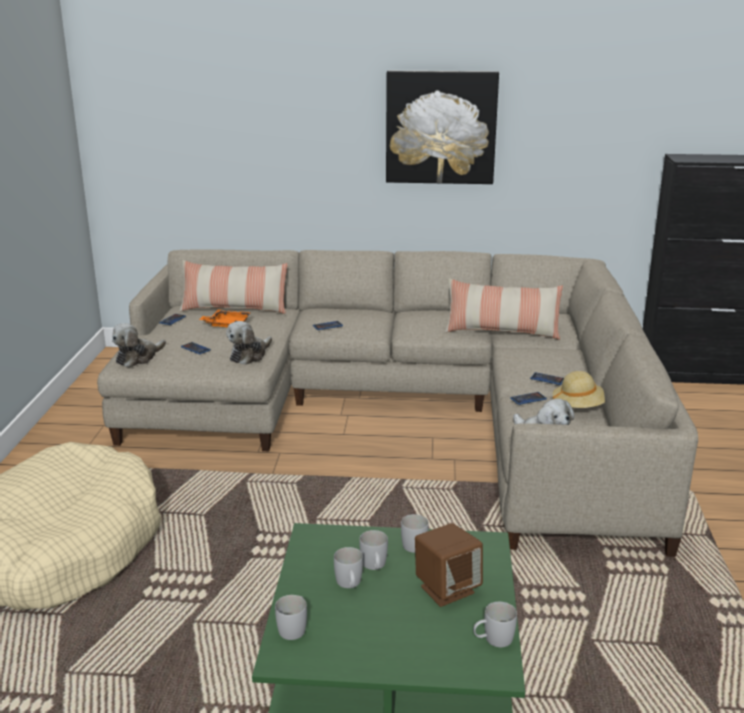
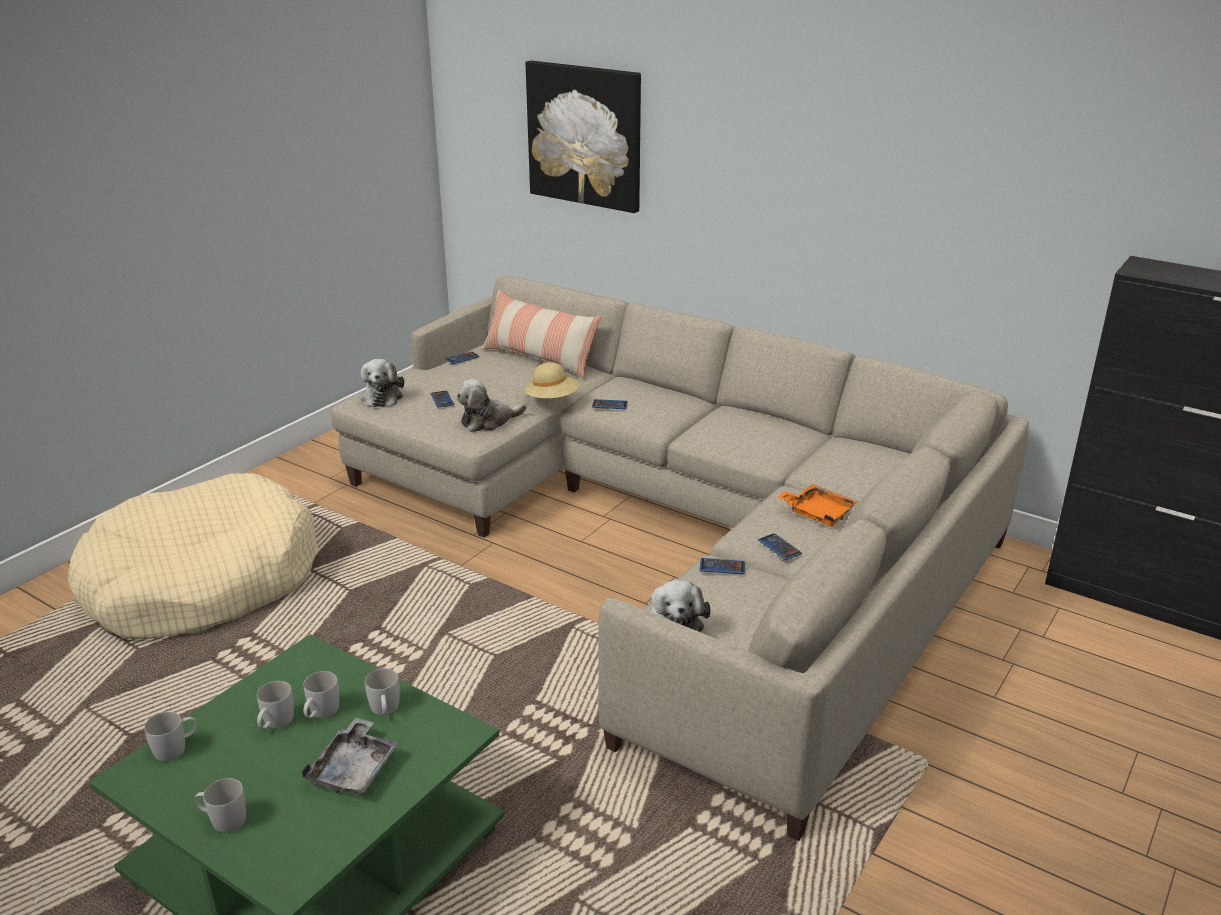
camera: 30 degrees right, 5 degrees up
plush toy [112,323,166,368] -> plush toy turned 75 degrees counterclockwise [360,359,404,407]
orange tray [199,310,251,327] -> orange tray moved to [778,484,858,527]
picture [386,71,499,184] -> picture moved to [525,61,641,213]
brown speaker [415,523,483,607] -> grey tray [301,718,399,795]
pillow [445,278,563,340] -> none
white mug [473,602,517,647] -> white mug moved to [194,778,246,832]
beige hat [553,371,605,408] -> beige hat moved to [525,362,580,399]

